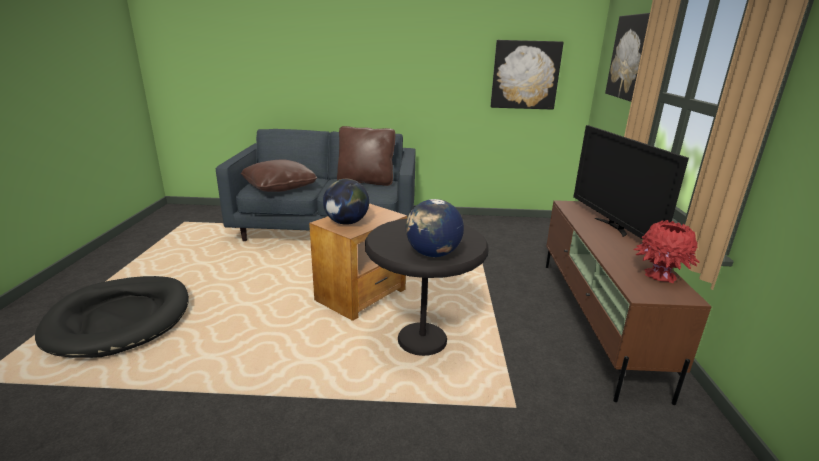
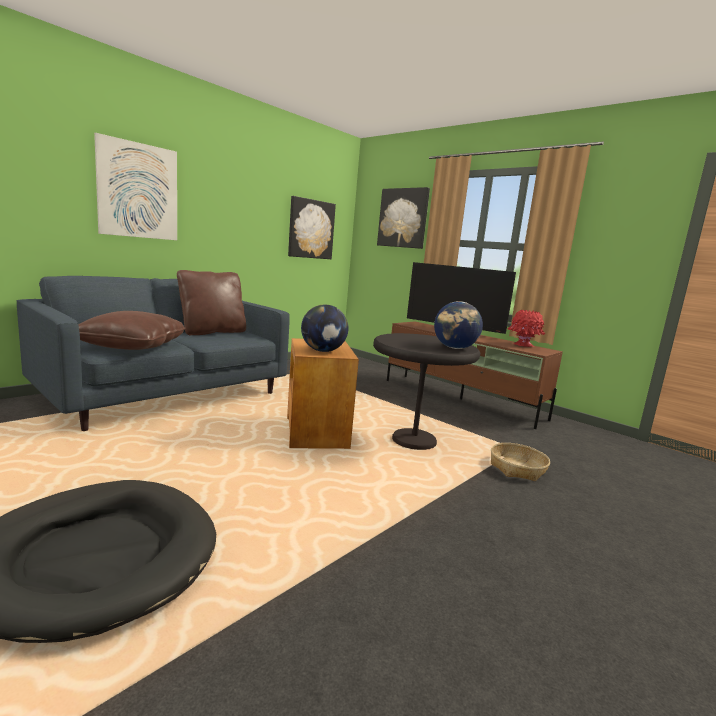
camera: 50 degrees left, 10 degrees down
none -> picture [94,133,177,240]
none -> basket [491,443,550,481]

